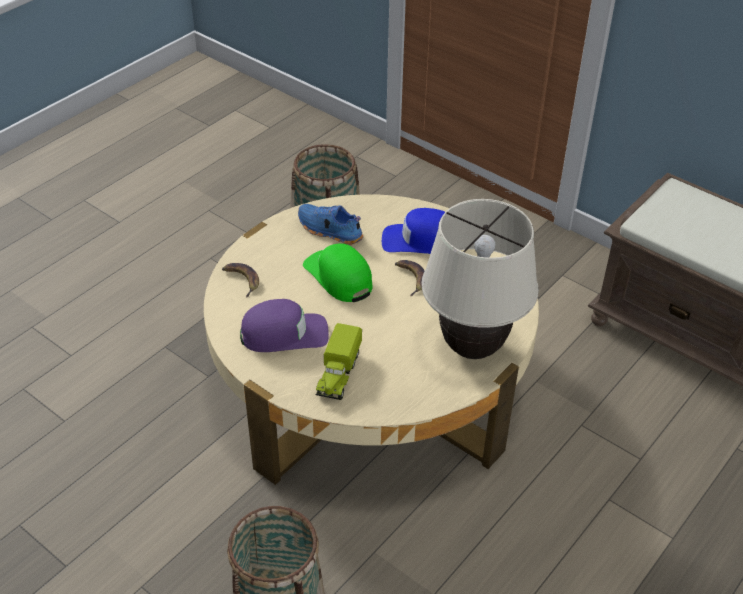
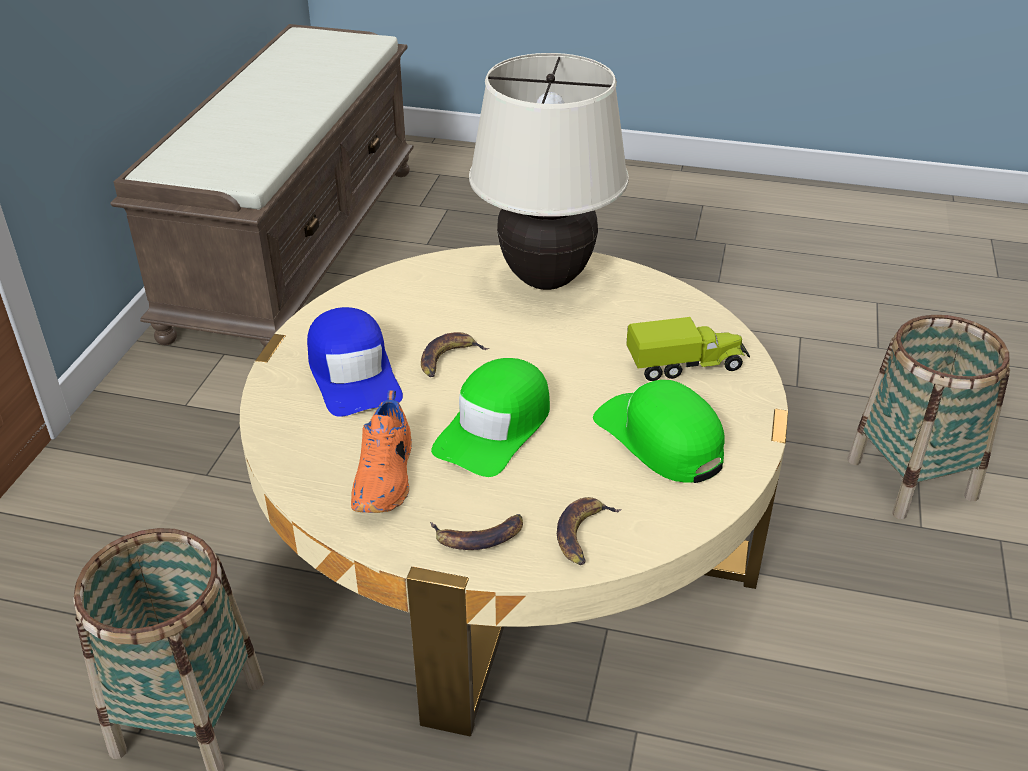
camera: 115 degrees left, 5 degrees down
purple cap [240,299,329,352] -> green cap [593,380,725,483]
blue shoe [298,204,363,245] -> orange shoe [351,390,412,513]
none -> banana [430,514,523,550]

